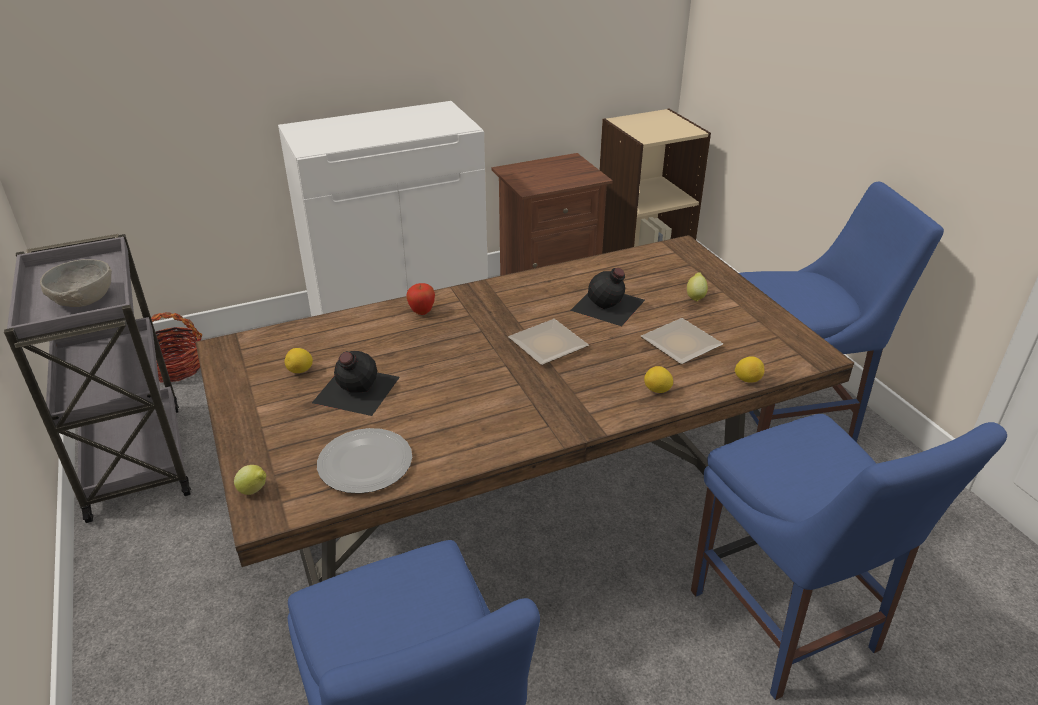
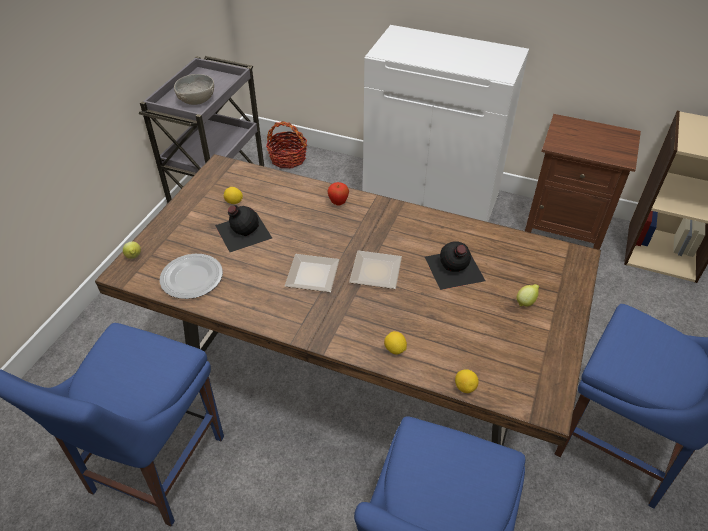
camera: 45 degrees right, 10 degrees up
plate [641,318,723,364] -> plate moved to [285,254,340,292]

